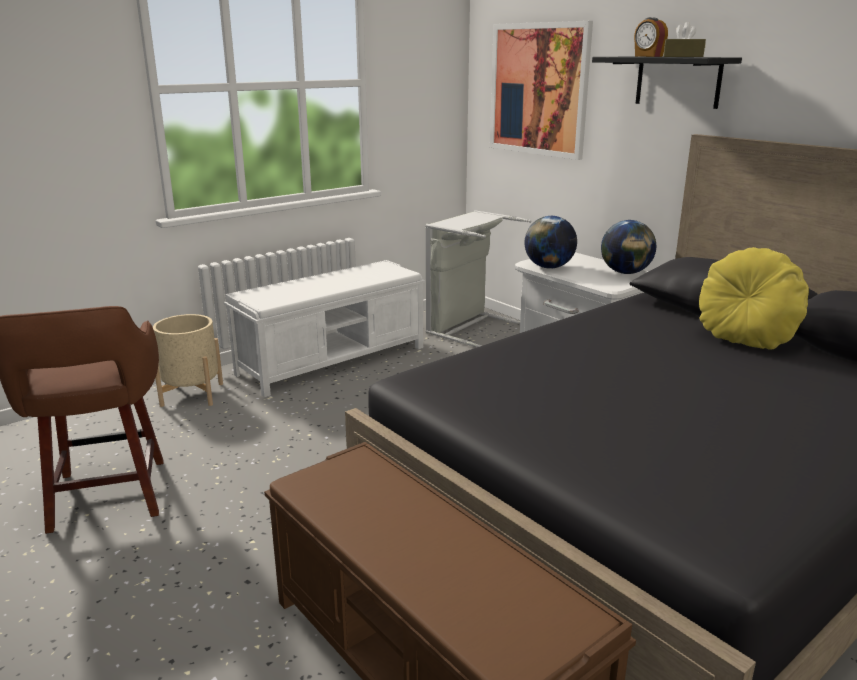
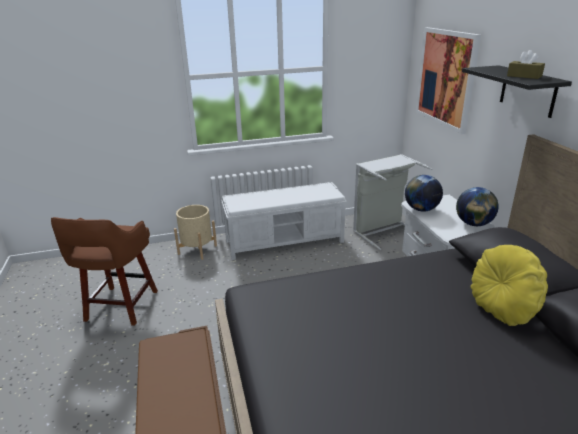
camera: 25 degrees right, 5 degrees up
alarm clock [634,17,668,57] -> none

